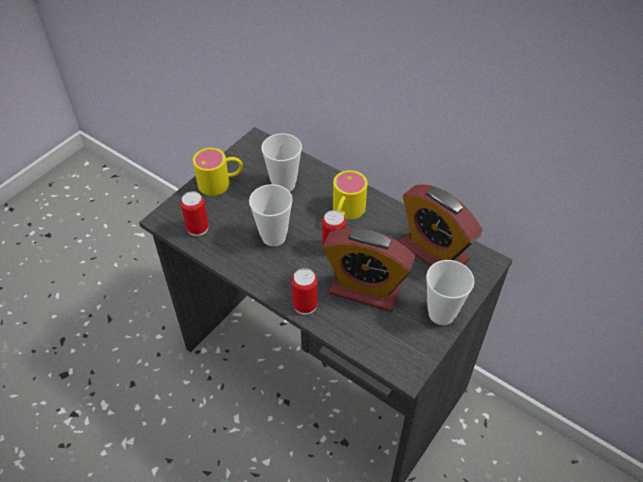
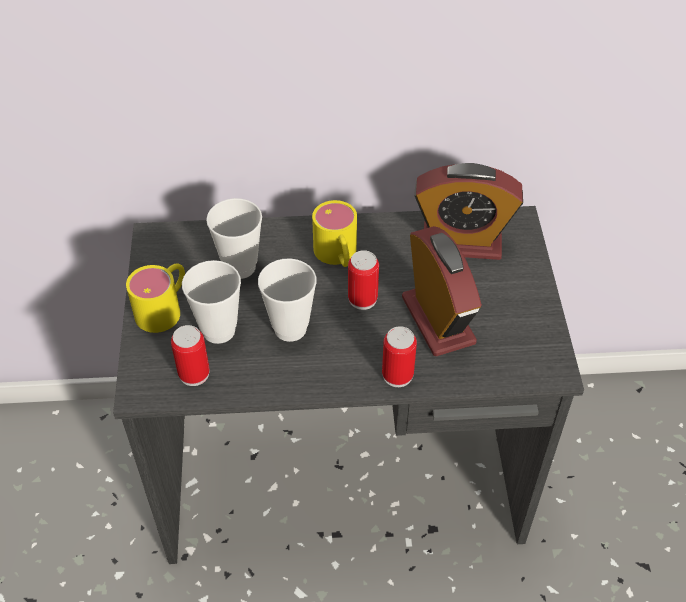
camera: 40 degrees left, 0 degrees up
alarm clock [322,228,415,312] -> alarm clock turned 90 degrees counterclockwise [402,226,482,356]
cup [426,260,475,325] -> cup moved to [182,260,241,344]

